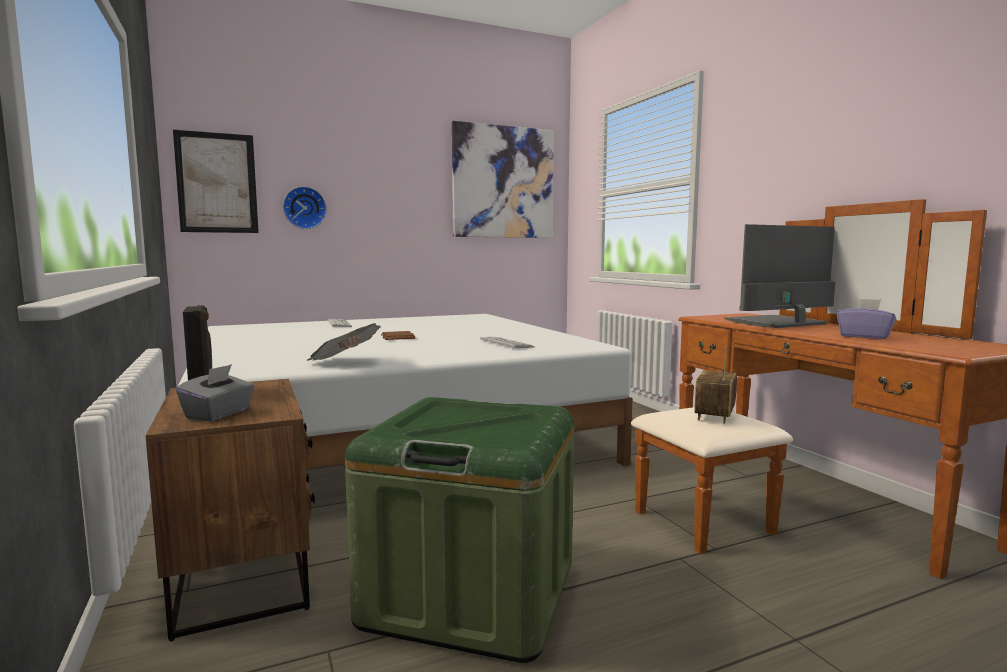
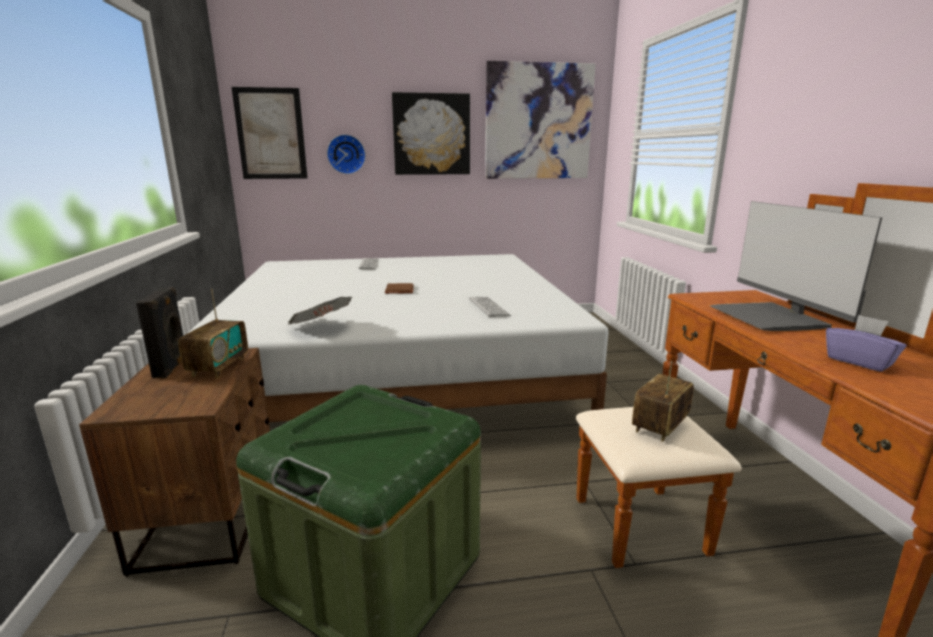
camera: 15 degrees right, 10 degrees up
grey tissue box [176,364,254,422] -> none
monitor [724,224,835,328] -> monitor turned 90 degrees counterclockwise [710,201,882,331]
none -> radio [178,289,248,378]
none -> picture [392,92,470,175]

